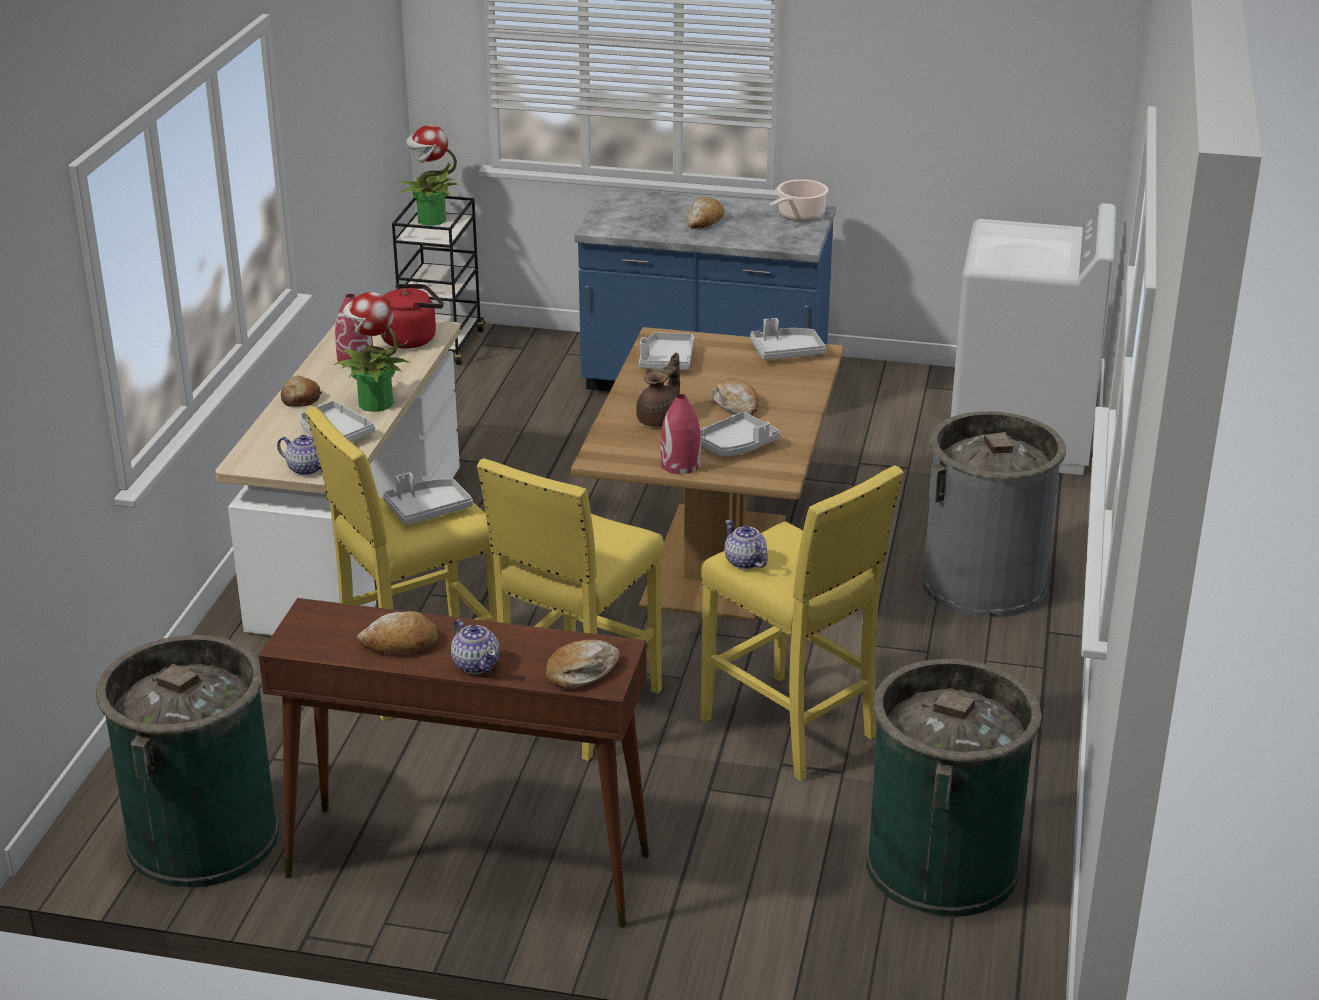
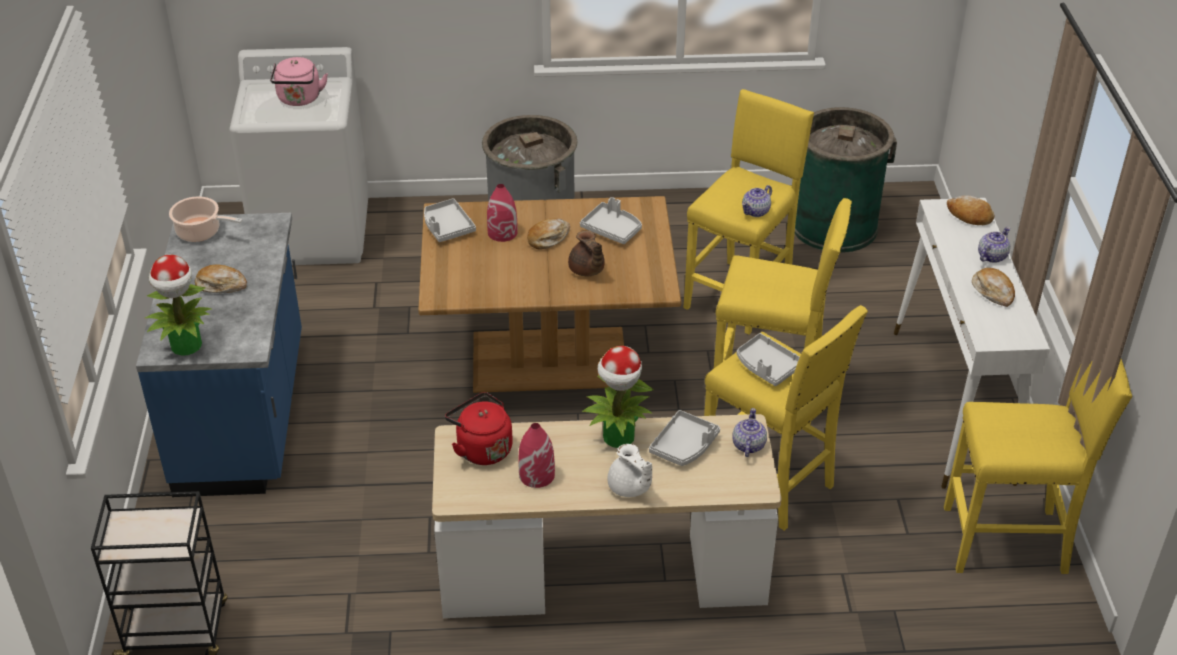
camera: 105 degrees left, 10 degrees up
green trash can [96,635,279,888] -> yellow stool [944,359,1133,574]
brown console table [259,598,649,928] -> white console table [894,198,1050,489]
bread [281,376,322,407] -> white teapot [607,444,652,497]
potted plant [398,125,460,226] -> potted plant moved to [144,255,212,356]
brown teapot [636,352,680,427] -> brown teapot turned 135 degrees counterclockwise [568,231,605,276]
grey tray [639,332,694,370] -> none
red vase [660,394,701,474] -> red vase moved to [487,184,518,242]
none -> pink kettle [270,57,328,106]

